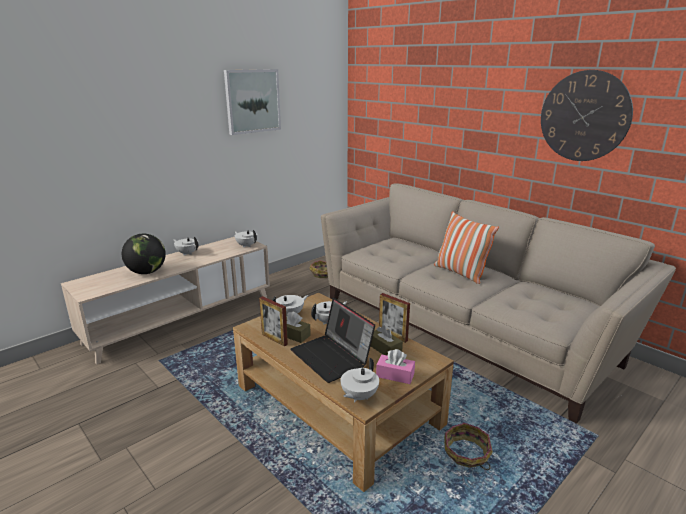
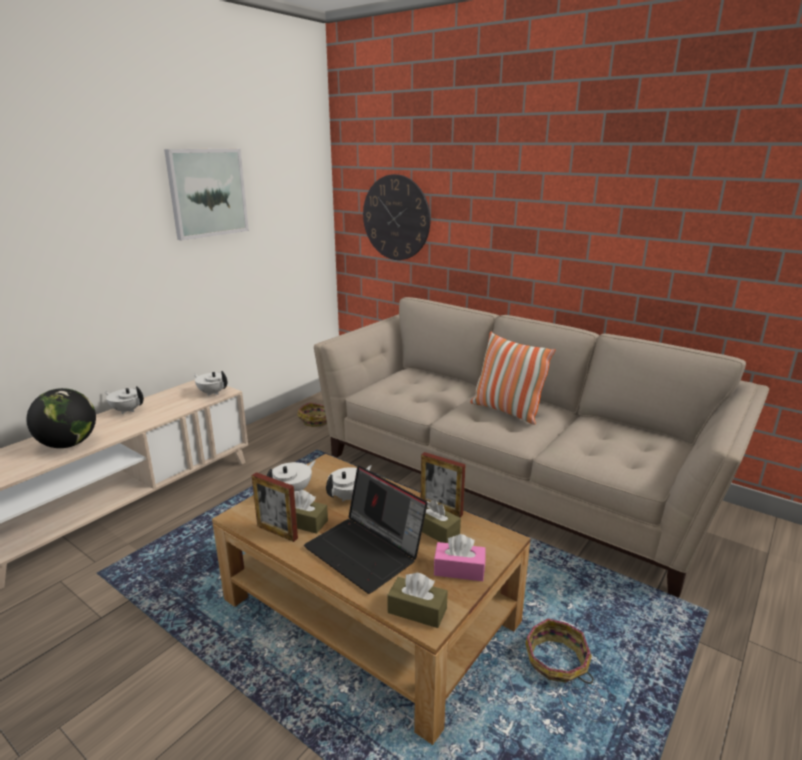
camera: 10 degrees left, 0 degrees up
white teapot [341,358,379,402] -> brown tissue box [387,573,448,628]
wall clock [541,70,633,161] -> wall clock moved to [363,174,430,260]

